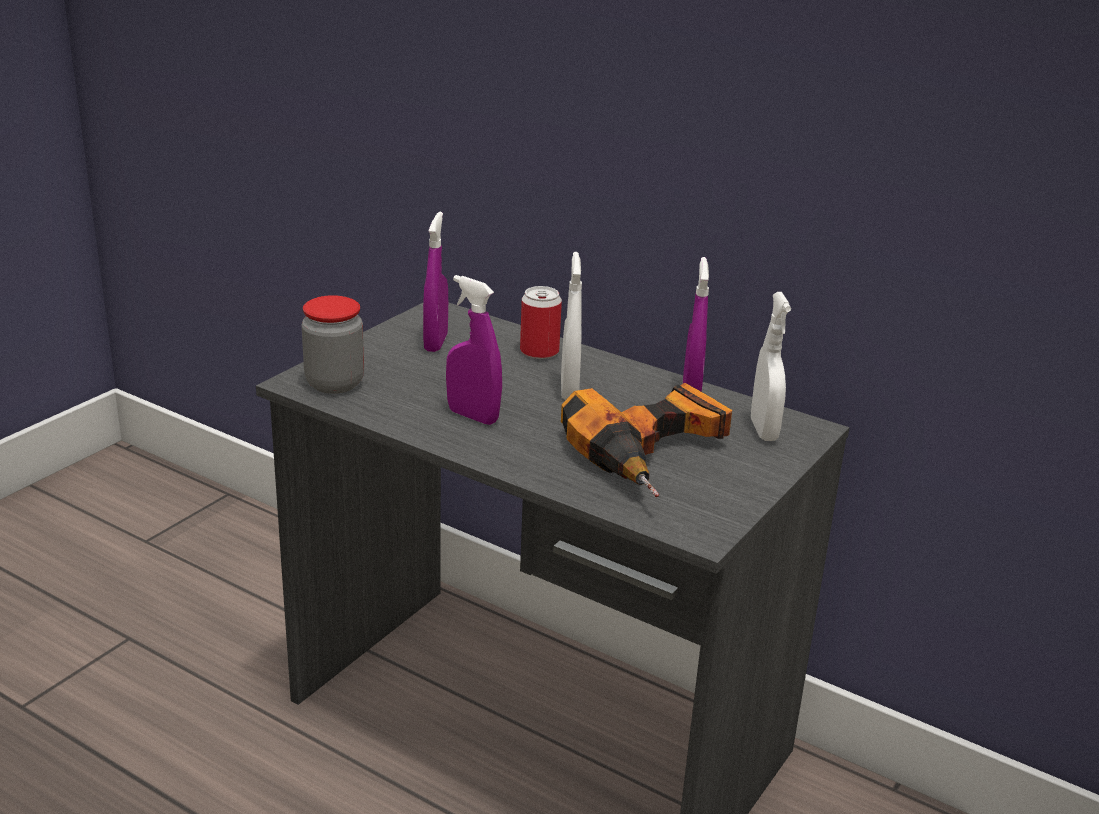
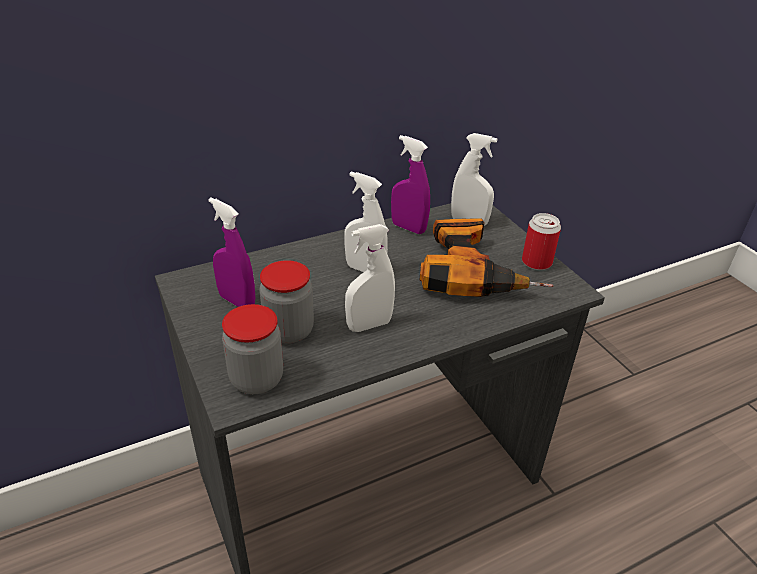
camera: 60 degrees left, 10 degrees up
purple spray bottle [446,275,502,425] -> white spray bottle [345,224,395,332]
can [520,286,562,359] -> can moved to [522,213,561,270]
none -> jar [259,260,314,344]

